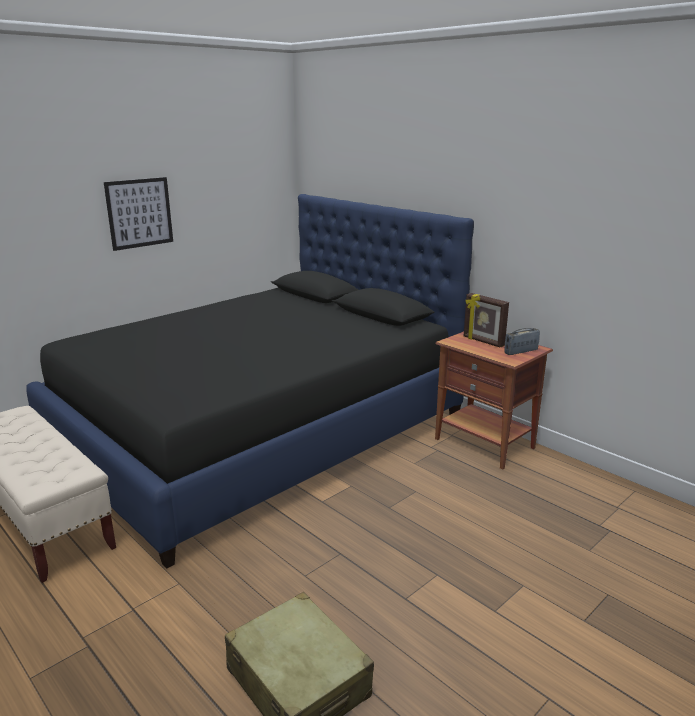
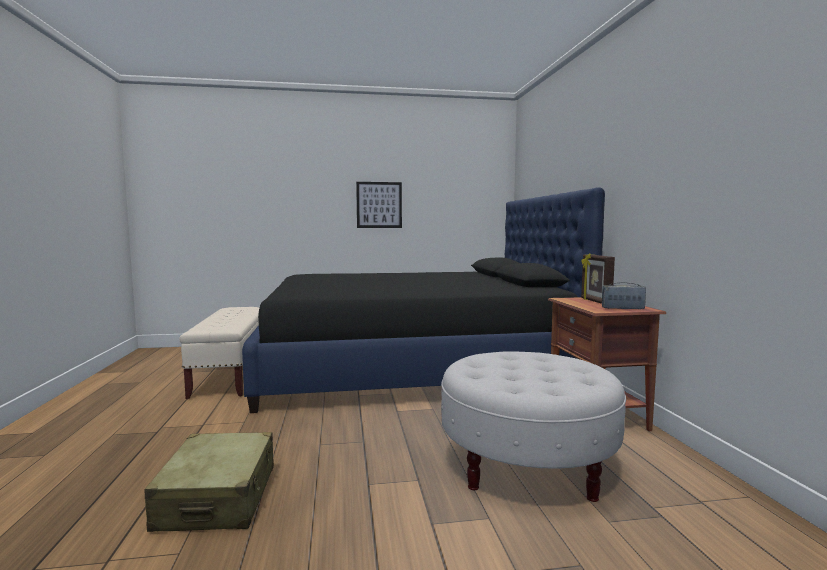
camera: 35 degrees right, 15 degrees down
none -> white ottoman [441,351,626,502]

